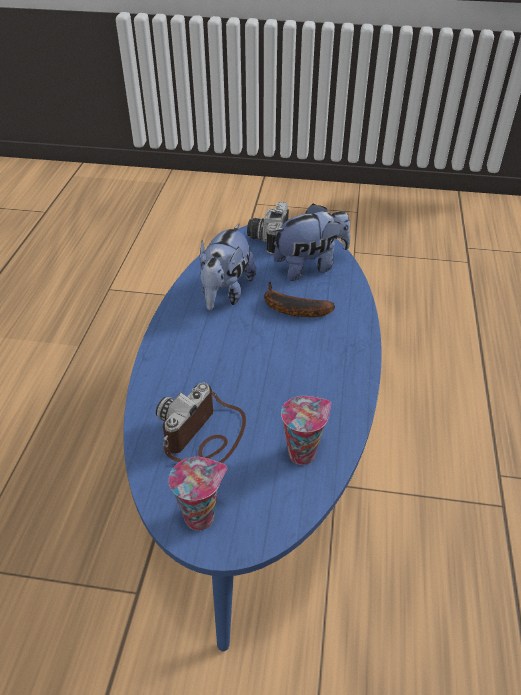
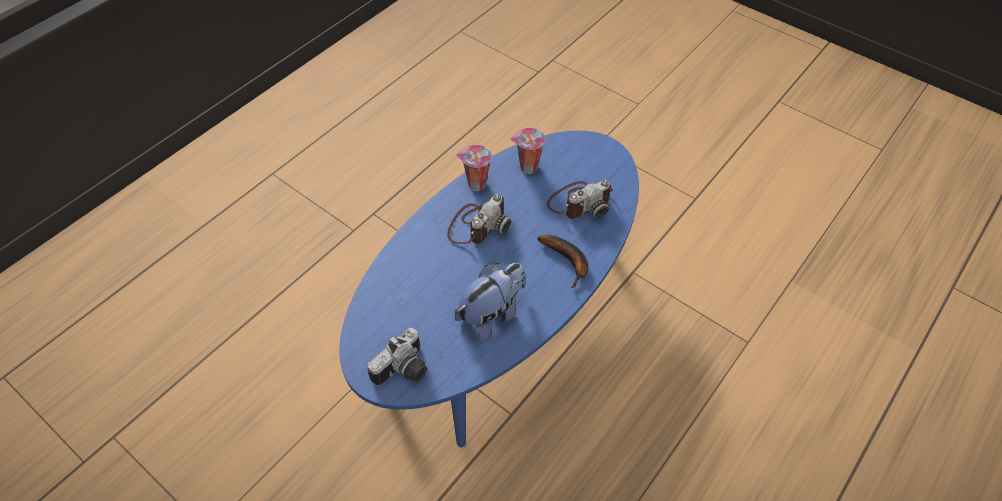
camera: 150 degrees left, 10 degrees up
cup [169,457,227,531] -> cup moved to [456,145,492,191]
banana [264,282,335,317] -> banana moved to [537,235,589,288]
plush toy [272,203,350,281] -> none
none -> camera [447,194,511,244]

